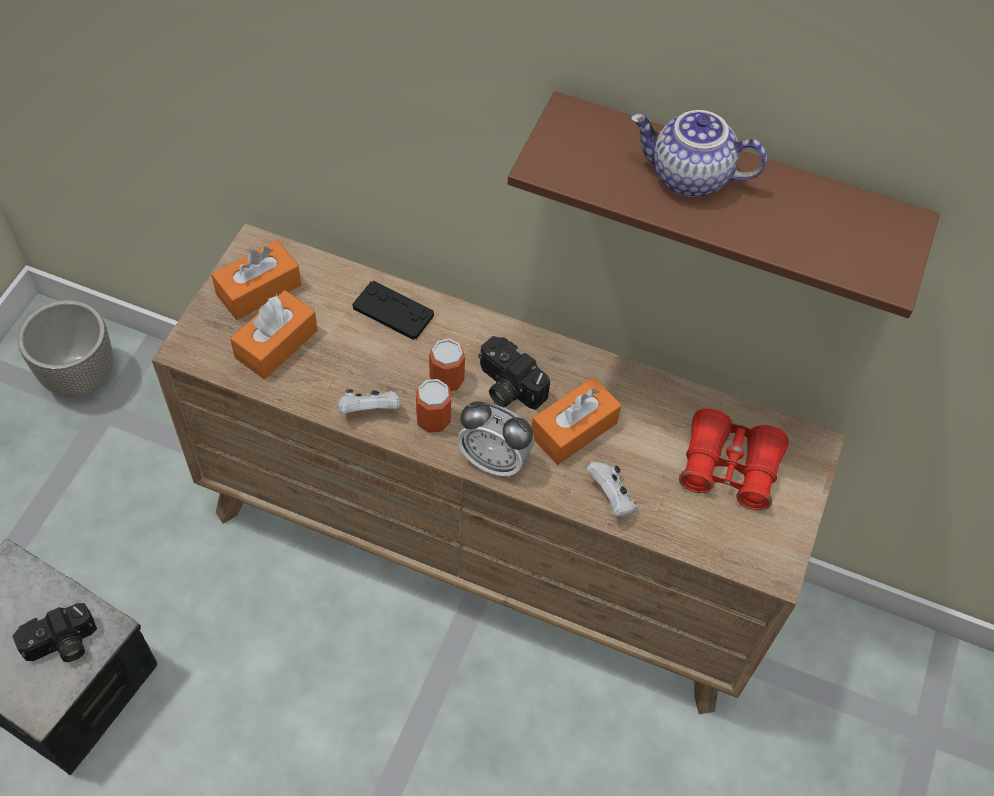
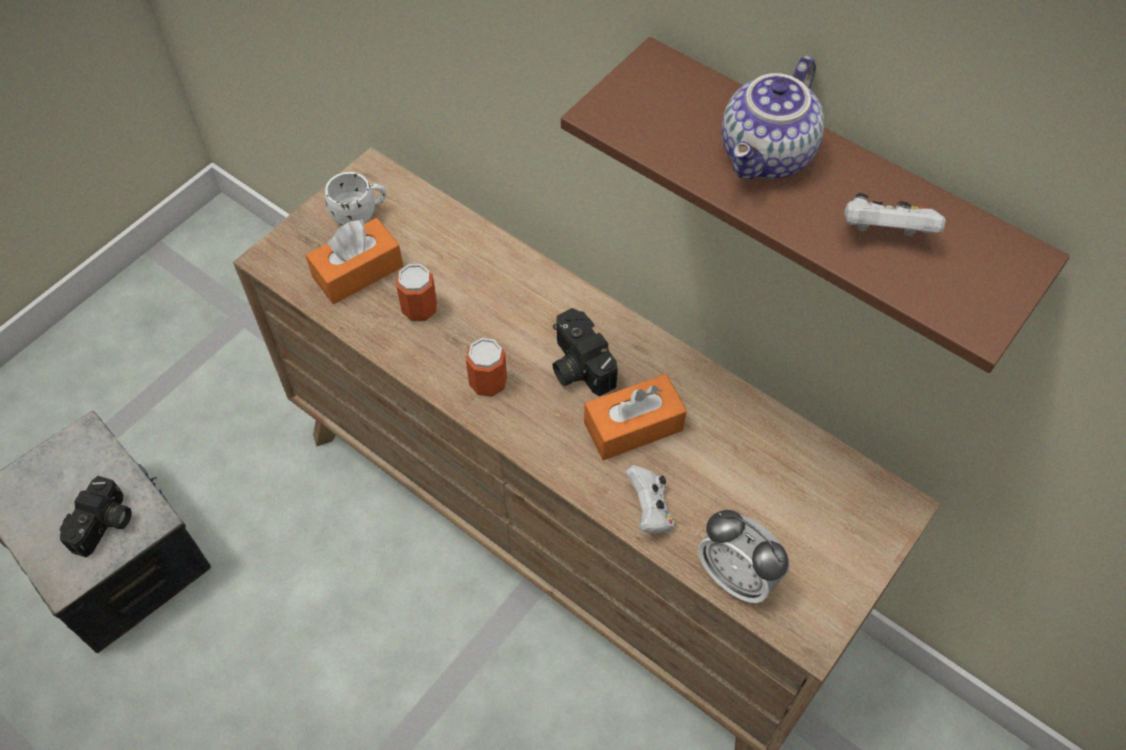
camera: 20 degrees right, 0 degrees up
camera [12,603,97,662] -> camera turned 60 degrees counterclockwise [60,476,132,558]
planter [18,300,113,398] -> none
orange tissue box [211,240,301,320] -> white mug [325,172,386,226]
white game controller [338,389,400,414] -> white game controller moved to [844,193,945,236]
black game controller [352,281,434,340] -> none
can [429,339,465,392] -> can moved to [396,264,437,322]
alarm clock [457,401,534,478] -> alarm clock moved to [698,510,789,603]
teapot [631,110,767,197] -> teapot turned 90 degrees counterclockwise [722,56,824,179]
red binoculars [679,409,788,510] -> none

